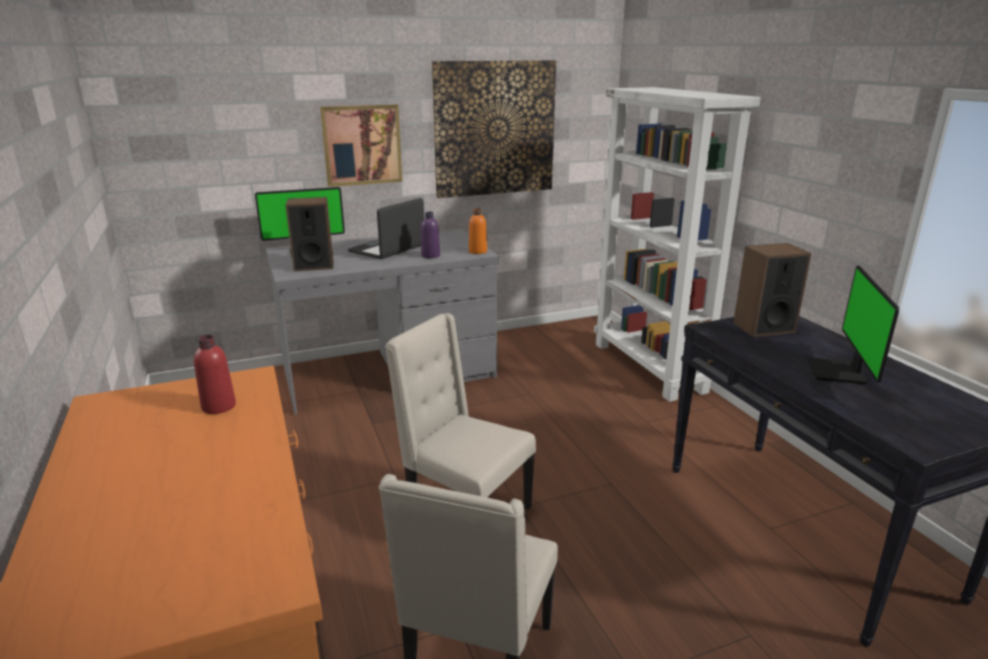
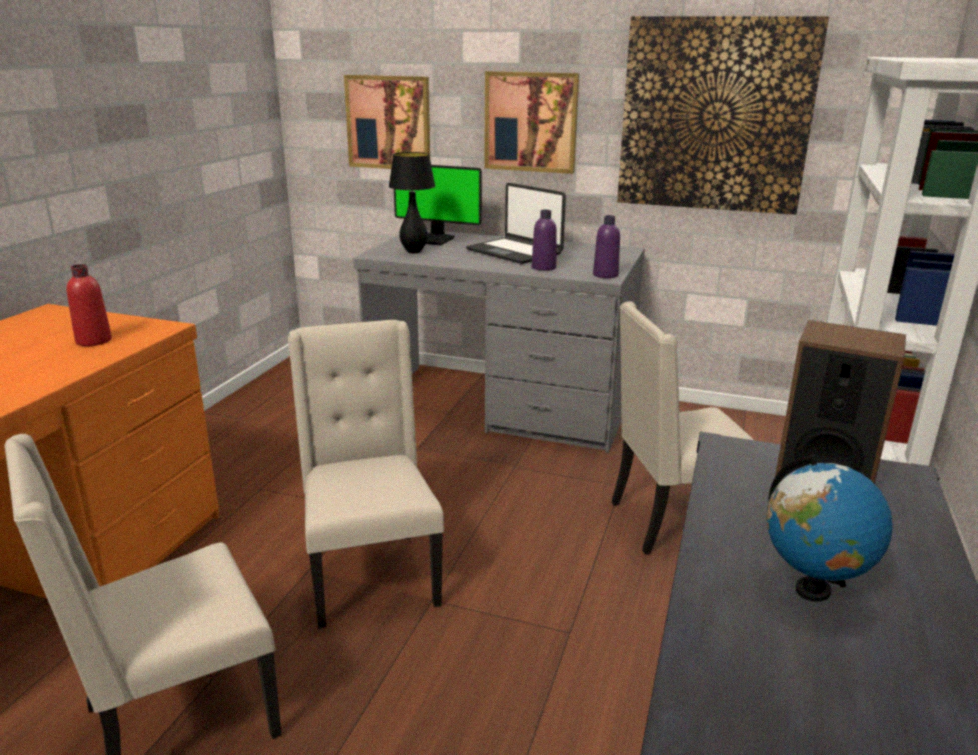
camera: 40 degrees right, 0 degrees up
speaker [285,197,333,271] -> black table lamp [389,152,435,253]
laptop [348,198,424,259] -> laptop turned 120 degrees counterclockwise [466,183,566,264]
orange bottle [469,208,487,254] -> purple bottle [593,215,620,278]
monitor [807,265,899,384] -> globe [766,455,893,602]
none -> picture [344,75,430,169]
none -> beige chair [612,301,754,554]

